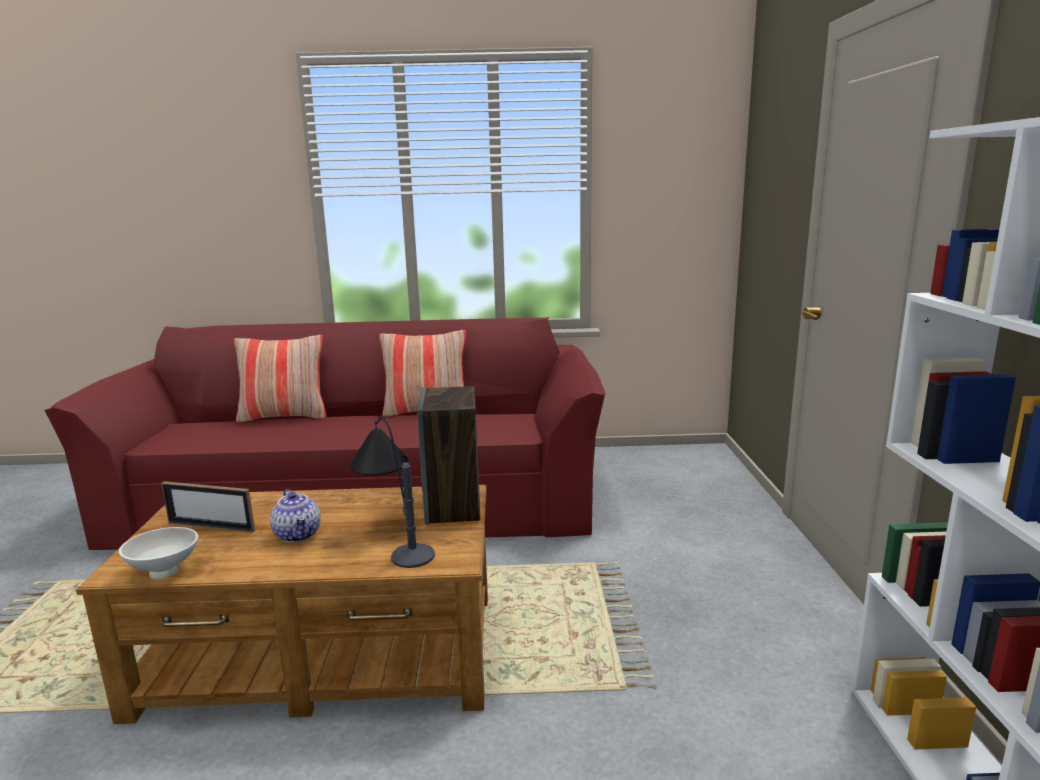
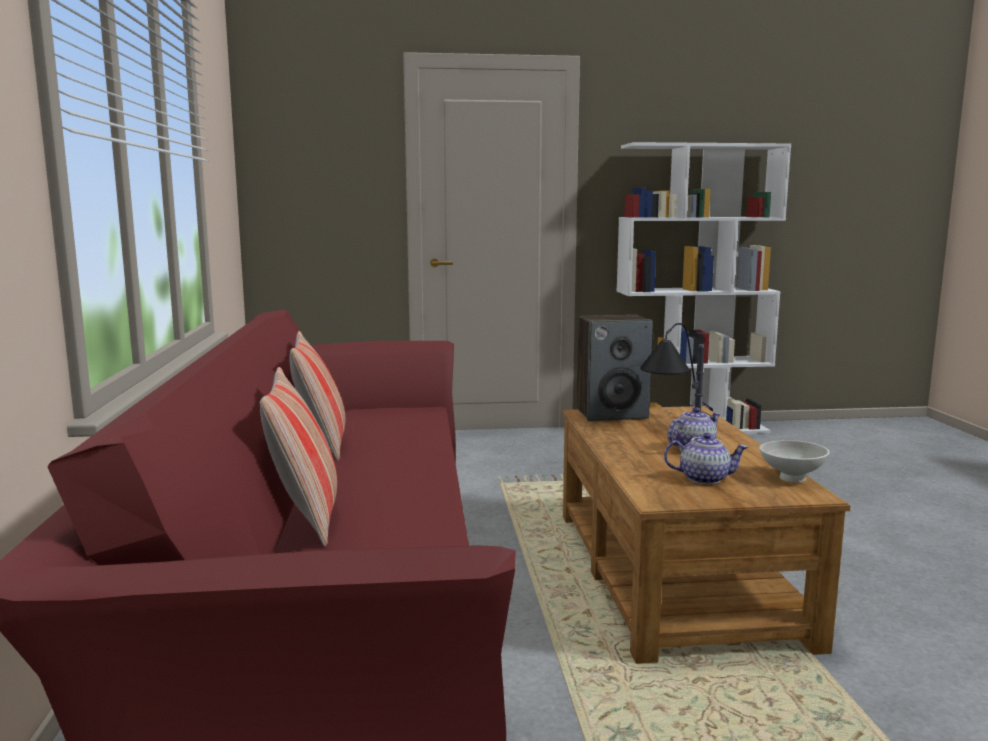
camera: 95 degrees left, 5 degrees down
picture frame [161,481,255,533] -> teapot [664,433,749,484]

